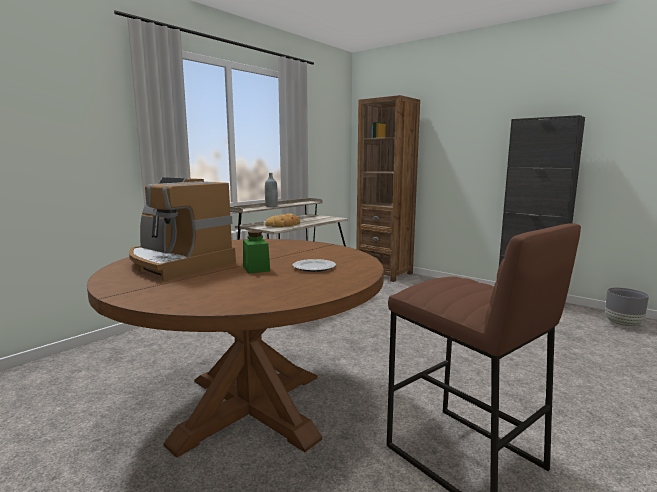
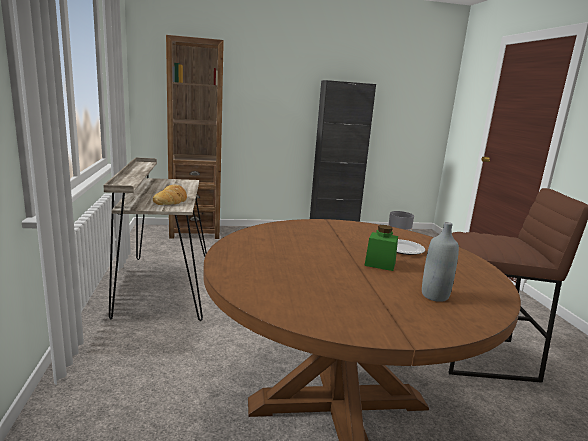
camera: 50 degrees left, 5 degrees up
coffee machine [129,177,236,281] -> none
grey bottle [265,173,278,207] -> grey bottle moved to [422,222,459,302]

